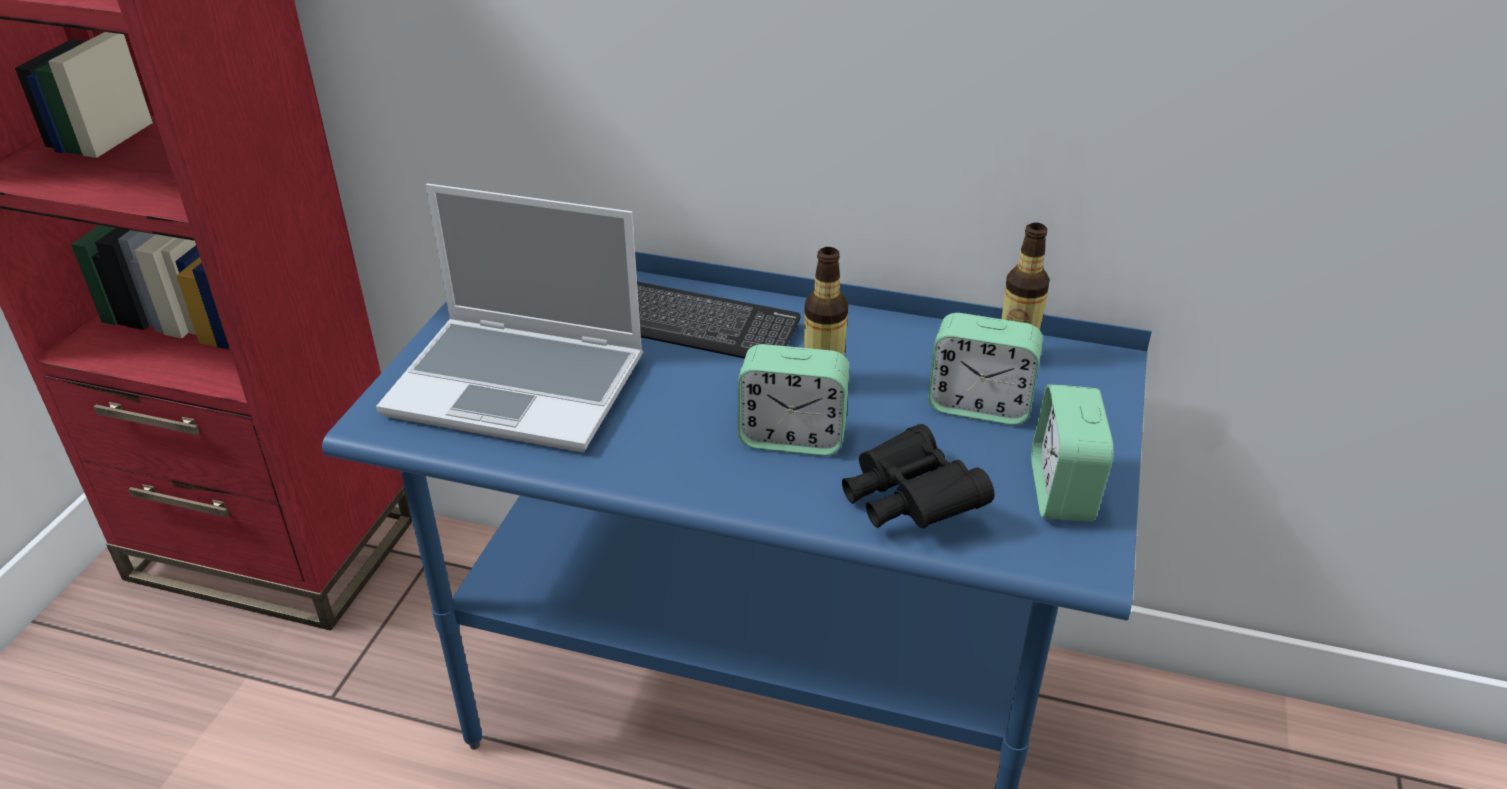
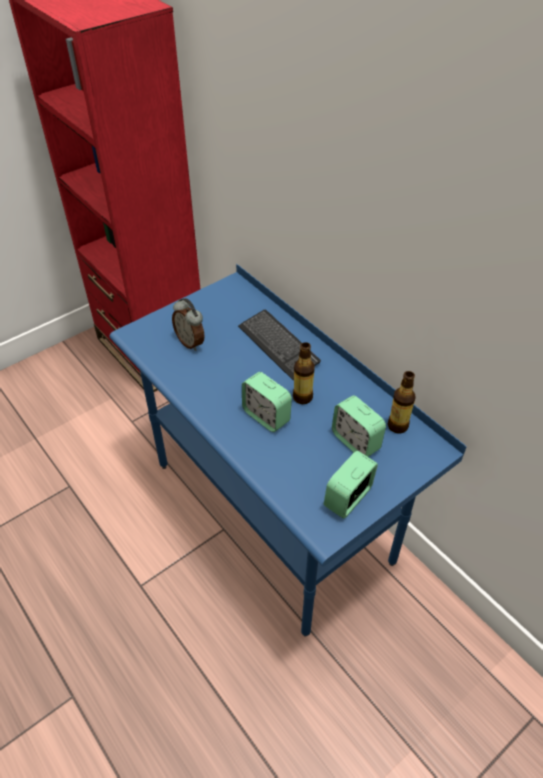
camera: 35 degrees right, 10 degrees up
laptop [376,184,643,452] -> alarm clock [172,298,205,351]
black binoculars [842,424,995,528] -> none

